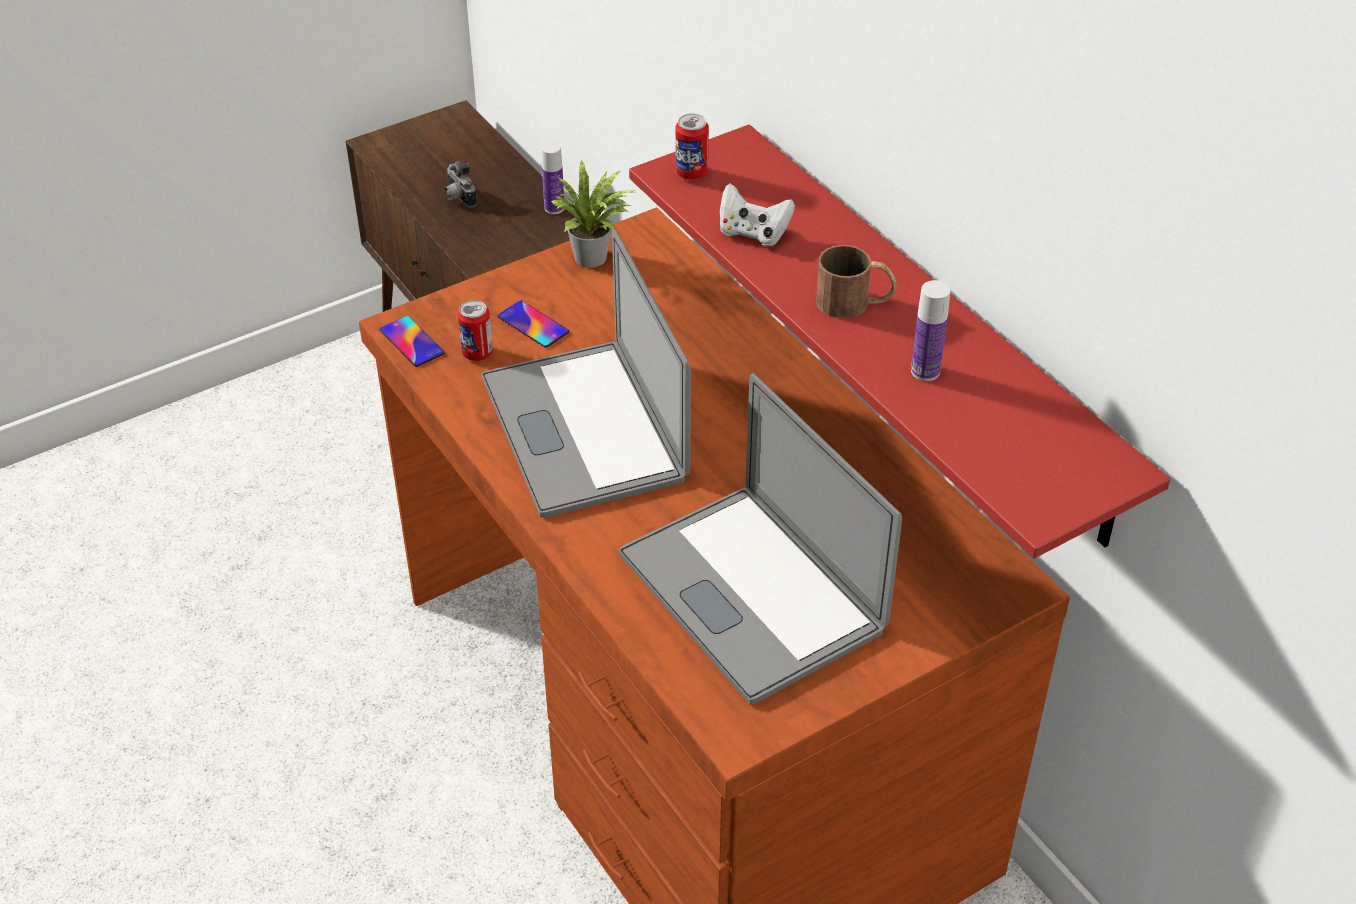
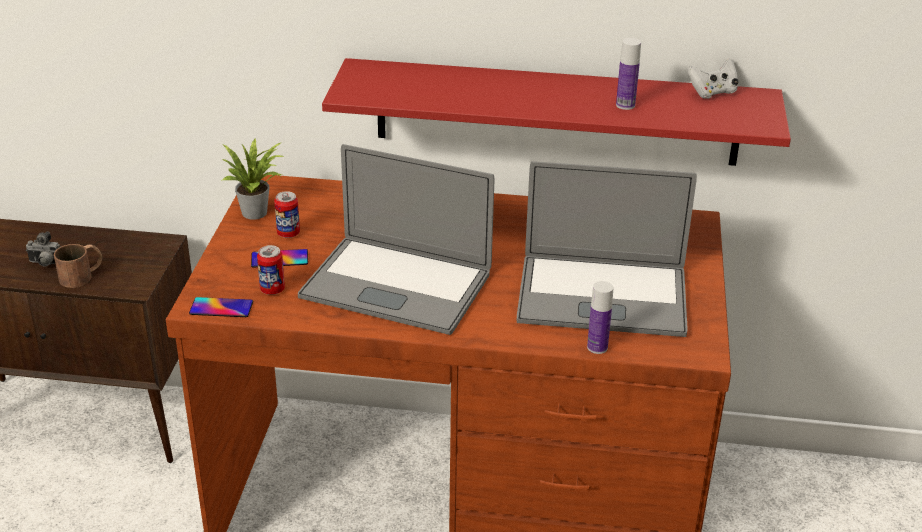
camera: 50 degrees left, 10 degrees down
bottle [541,142,564,214] -> bottle moved to [587,281,613,354]
can [676,114,709,180] -> can moved to [274,191,300,238]
white game controller [720,184,795,246] -> white game controller moved to [687,58,739,99]
brown mug [816,245,897,318] -> brown mug moved to [54,244,102,288]

